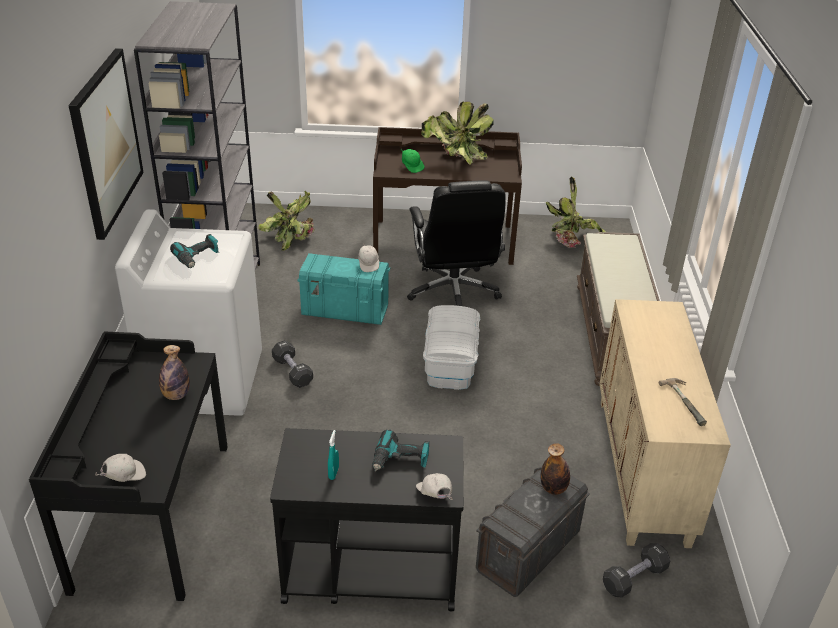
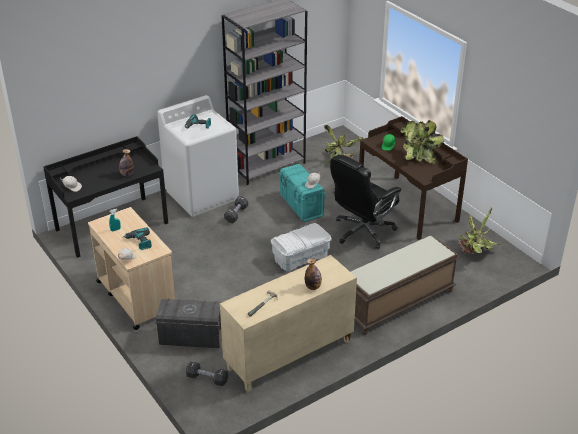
camera: 55 degrees right, 0 degrees up
picture [68,48,144,240] -> none
black cart [270,428,464,611] -> beige cart [88,207,175,330]
bottle [541,443,570,495] -> bottle moved to [305,258,322,290]

